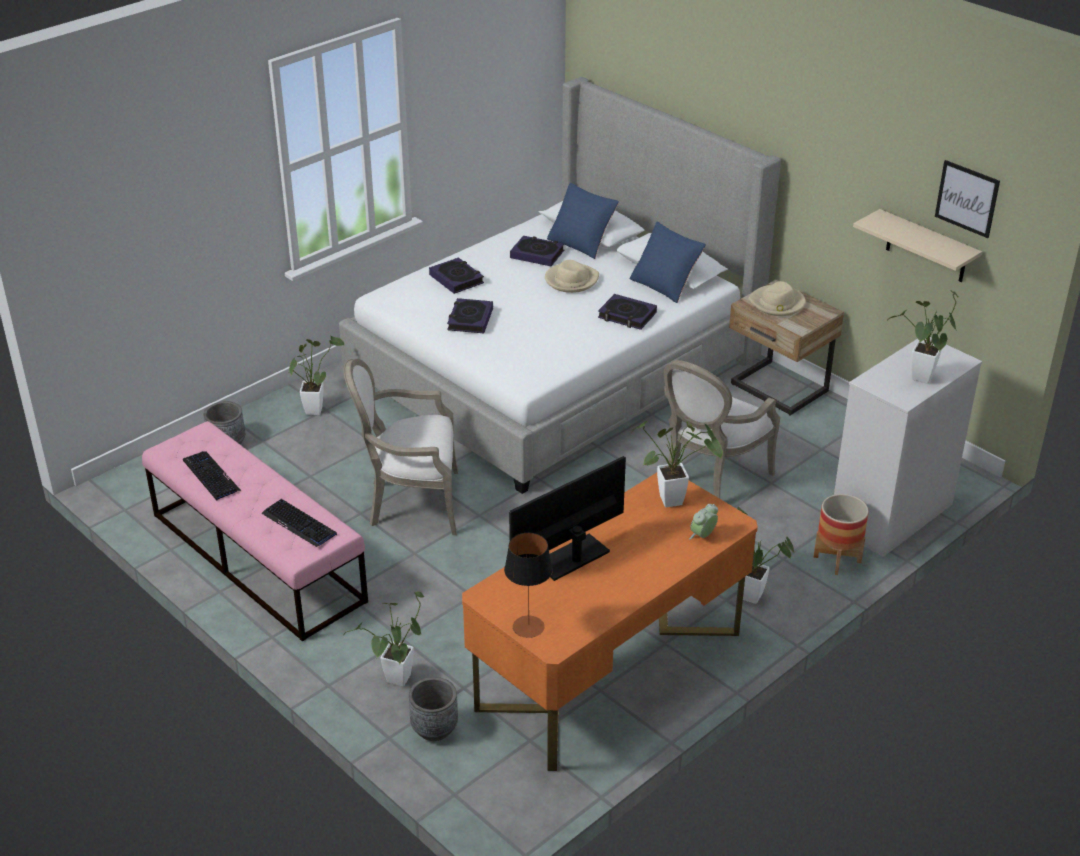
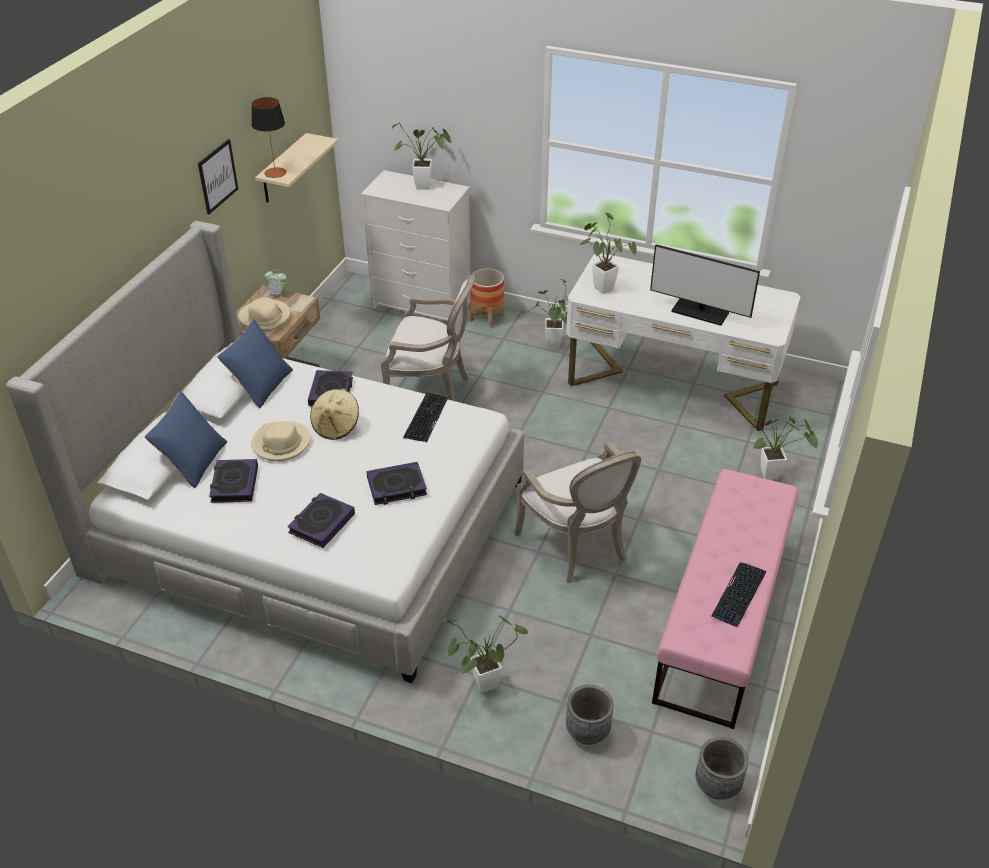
camera: 115 degrees left, 5 degrees up
keyboard [261,499,337,547] -> keyboard moved to [403,393,448,443]
grey planter [409,677,458,741] -> grey planter moved to [695,737,748,800]
orange desk [462,473,758,771] -> white desk [566,253,800,431]
table lamp [504,533,553,638] -> table lamp moved to [252,97,287,178]
alarm clock [689,504,718,540] -> alarm clock moved to [264,269,287,299]
picture [935,160,1000,238] -> picture moved to [198,139,238,214]
none -> beige hat [310,388,359,440]

